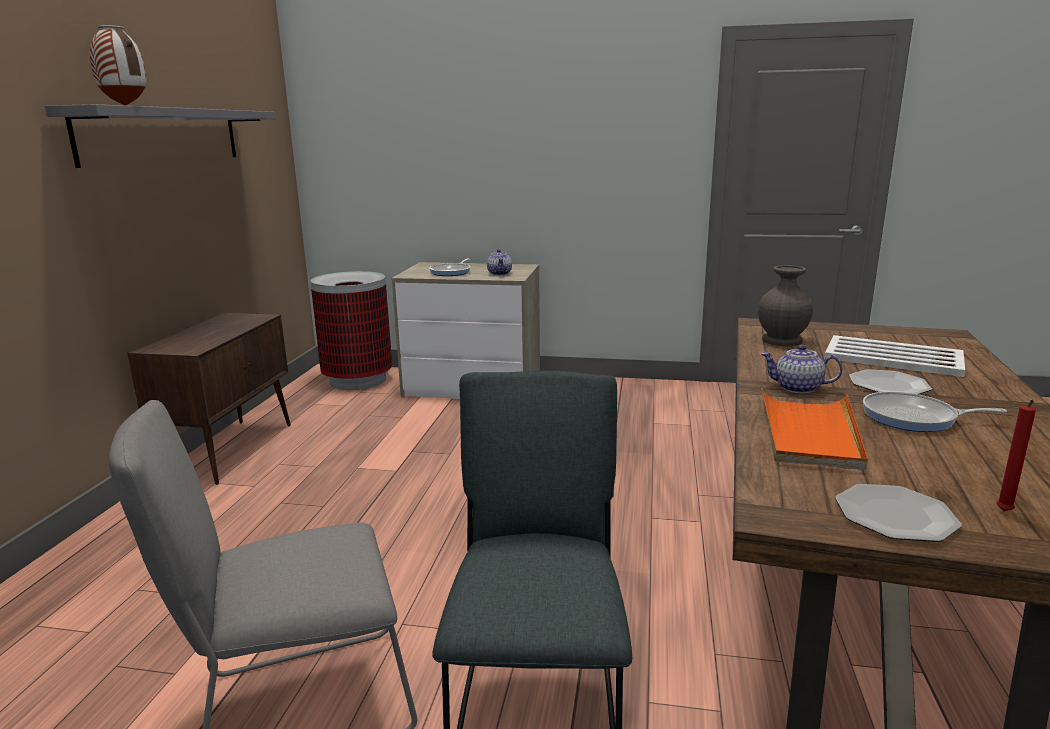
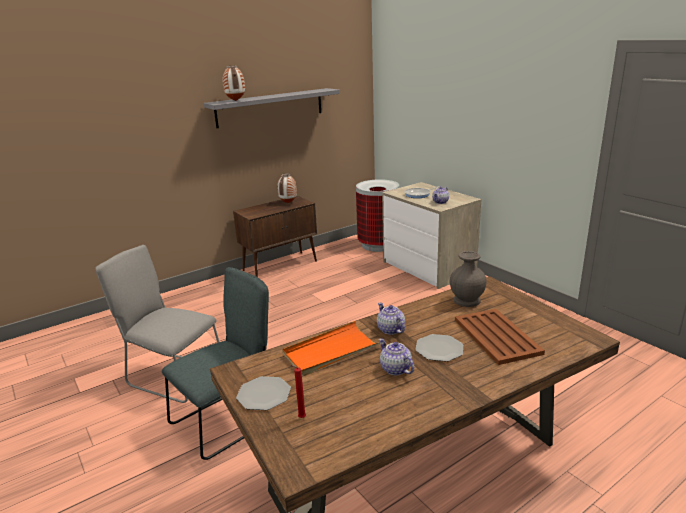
camera: 45 degrees right, 5 degrees up
white tray [824,335,965,377] -> brown tray [455,309,545,365]
frying pan [863,392,1007,432] -> teapot [379,338,414,376]
none -> vase [277,173,297,203]

